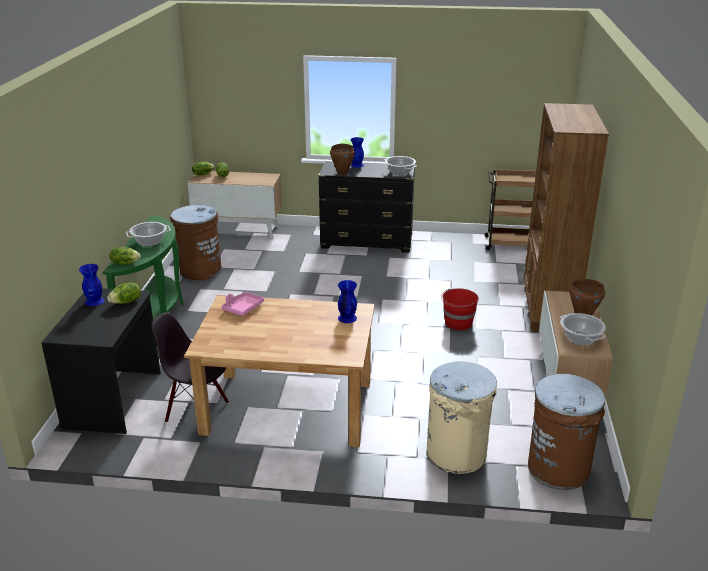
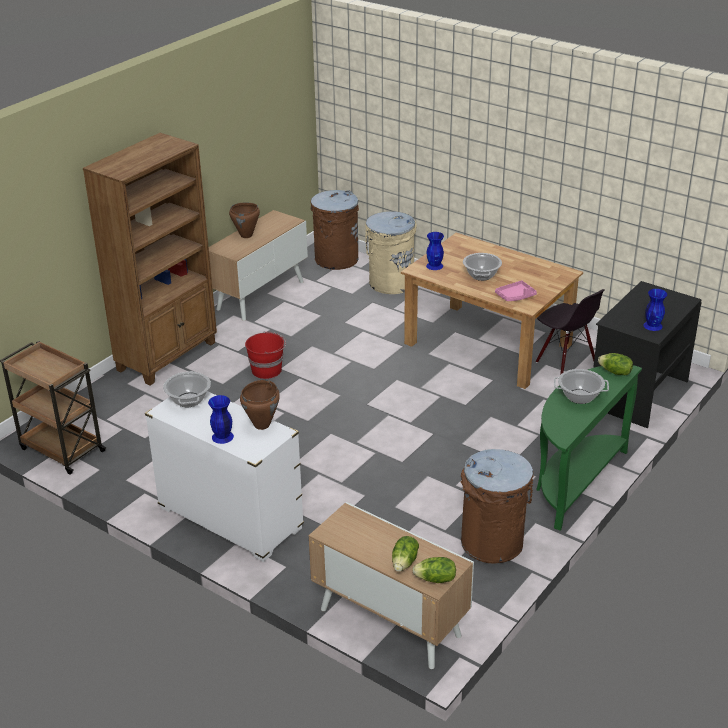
camera: 150 degrees left, 5 degrees up
lettuce [107,282,141,304] -> none
black dresser [318,161,415,253] -> white dresser [145,391,304,562]
cooking pot [560,313,606,346] -> cooking pot moved to [463,253,502,281]

